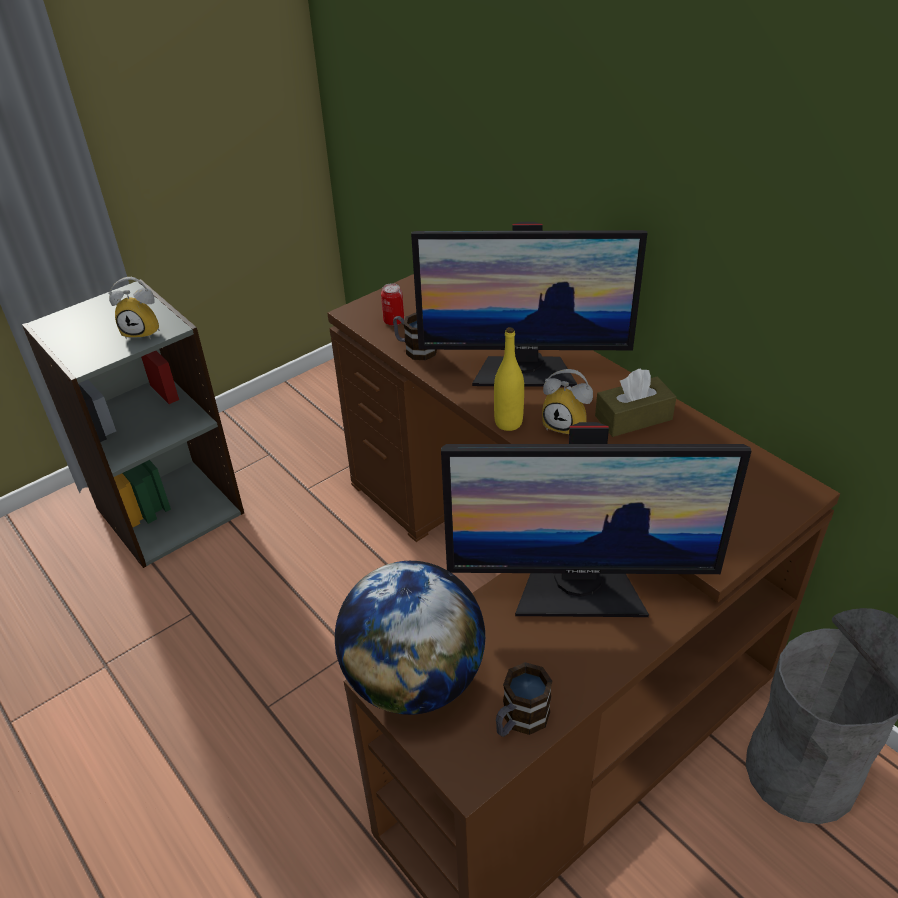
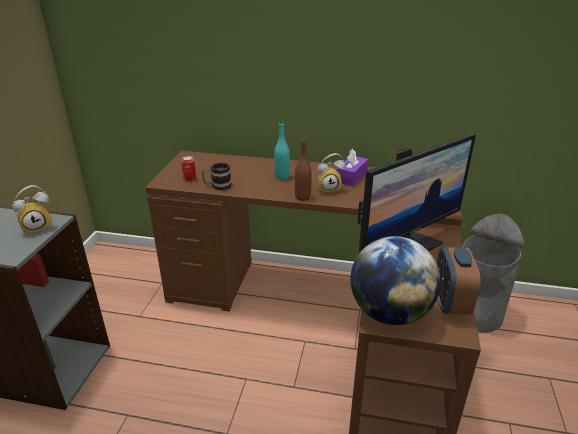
camera: 40 degrees left, 10 degrees down
monitor [411,222,647,387] -> turquoise bottle [274,121,290,180]
yellow bottle [494,327,524,431] -> brown bottle [295,138,312,201]
mug [496,662,553,737] -> alarm clock [437,247,481,315]
brown tissue box [595,368,677,437] -> purple tissue box [337,149,368,186]

